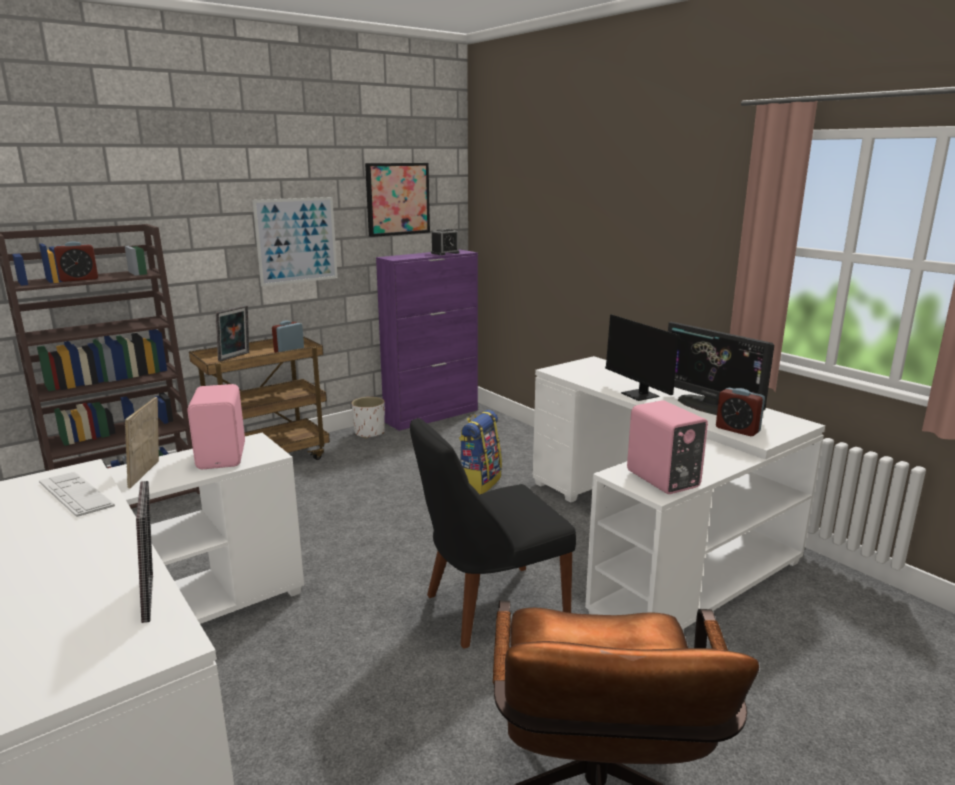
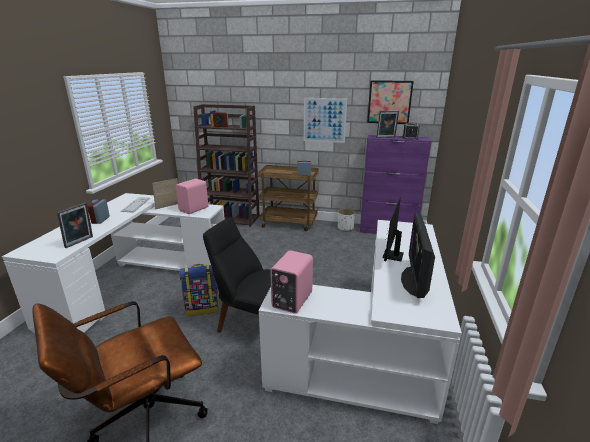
camera: 50 degrees right, 5 degrees up
picture frame [216,305,249,361] -> picture frame moved to [376,111,399,138]
backpack [459,410,502,494] -> backpack moved to [179,264,219,316]
alarm clock [716,388,765,436] -> alarm clock moved to [88,199,110,224]

